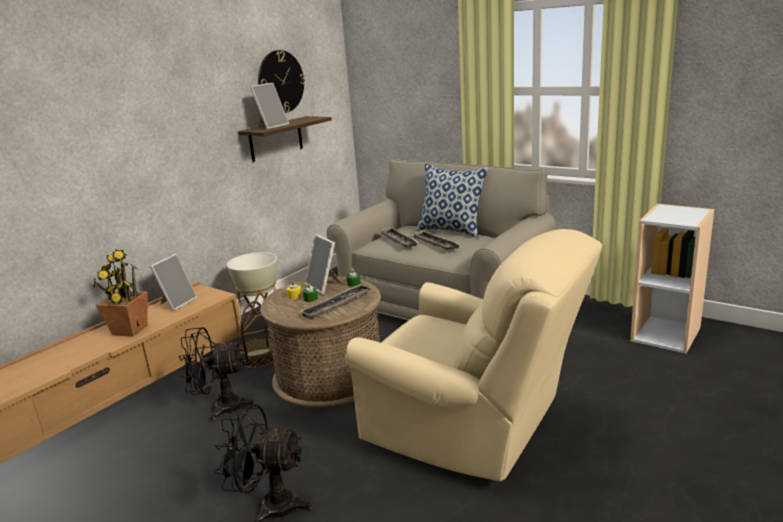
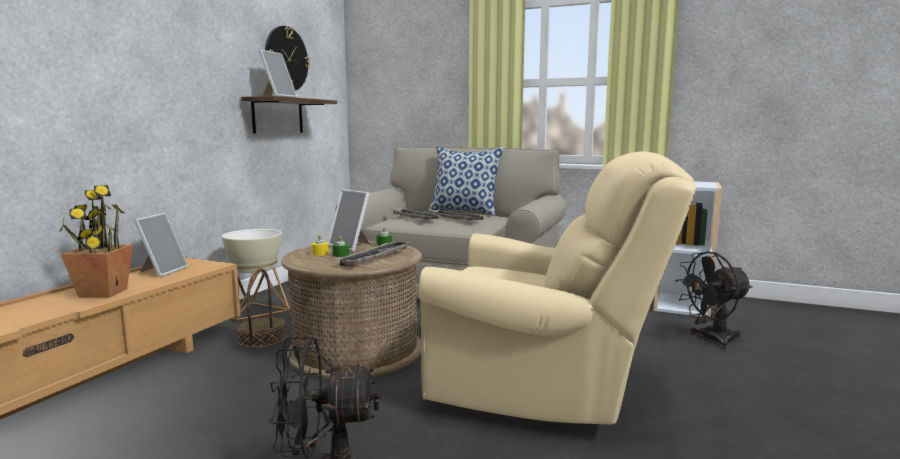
camera: 15 degrees left, 10 degrees down
black fan [179,327,255,421] -> black fan moved to [675,251,753,349]

